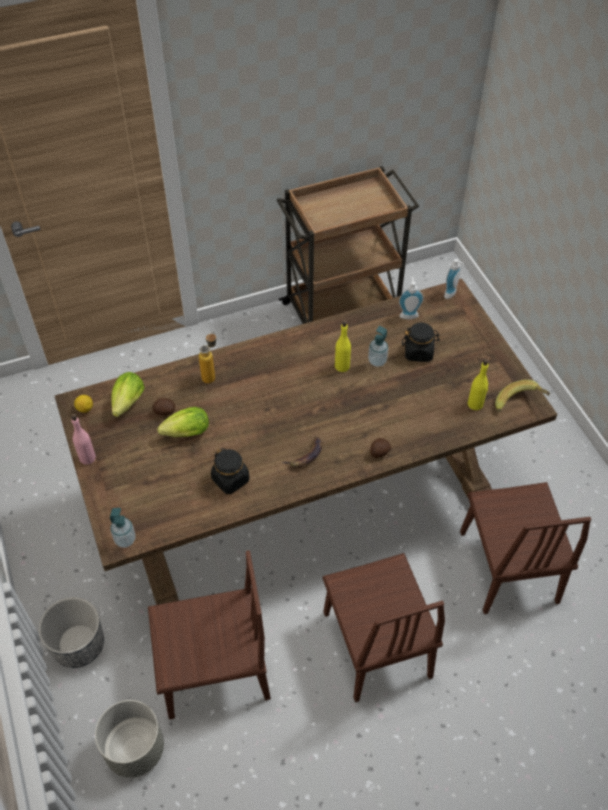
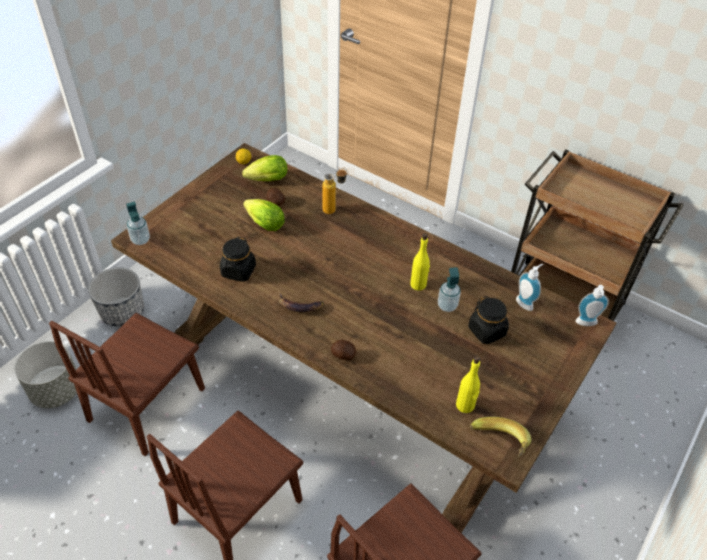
camera: 55 degrees right, 5 degrees down
pink bottle [71,414,96,465] -> none
brown chair [148,550,271,719] -> brown chair turned 75 degrees clockwise [49,313,205,456]

